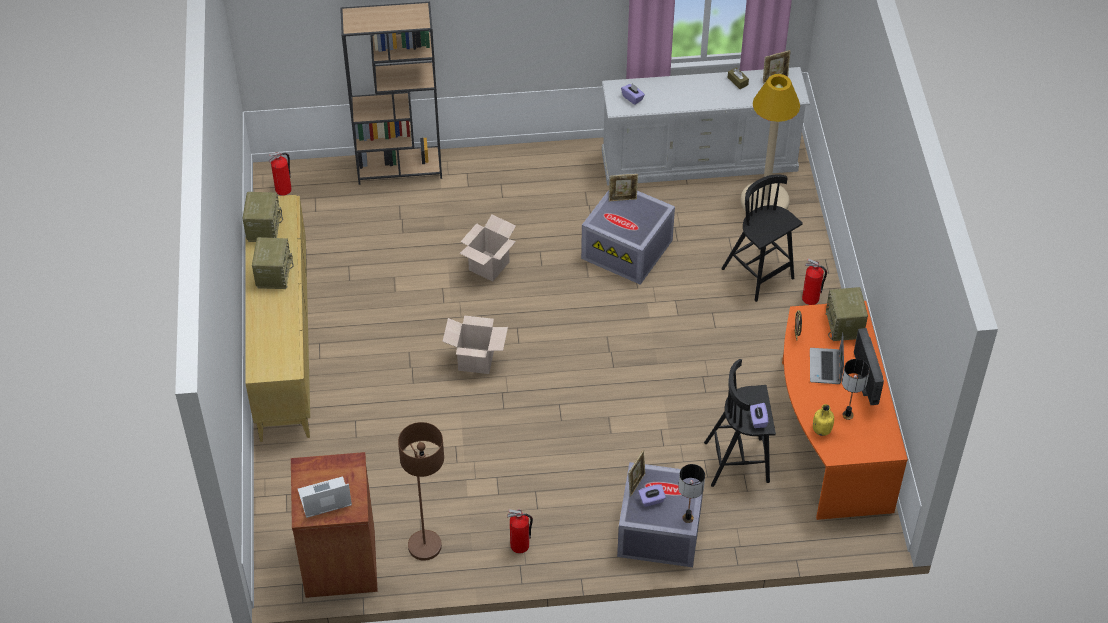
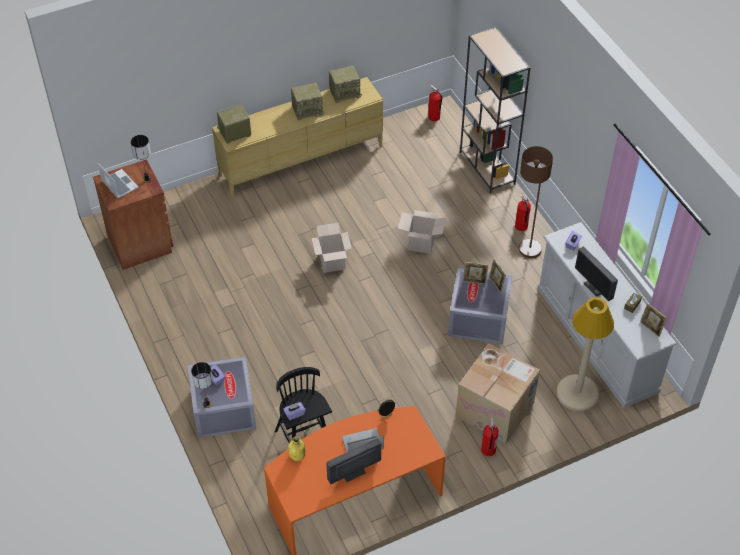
camera: 70 degrees right, 0 degrees up
brown floor lamp [398,422,444,561] -> brown floor lamp moved to [519,146,553,258]
fire extinguisher [507,509,533,553] -> fire extinguisher moved to [515,193,531,231]
picture frame [628,450,645,496] -> picture frame moved to [463,262,489,284]
black stool [721,174,803,302] -> cardboard box [455,344,540,444]
radio [826,287,868,341] -> radio moved to [217,104,251,144]
table lamp [842,359,870,420] -> table lamp moved to [131,135,151,183]
none -> monitor [575,246,618,302]

